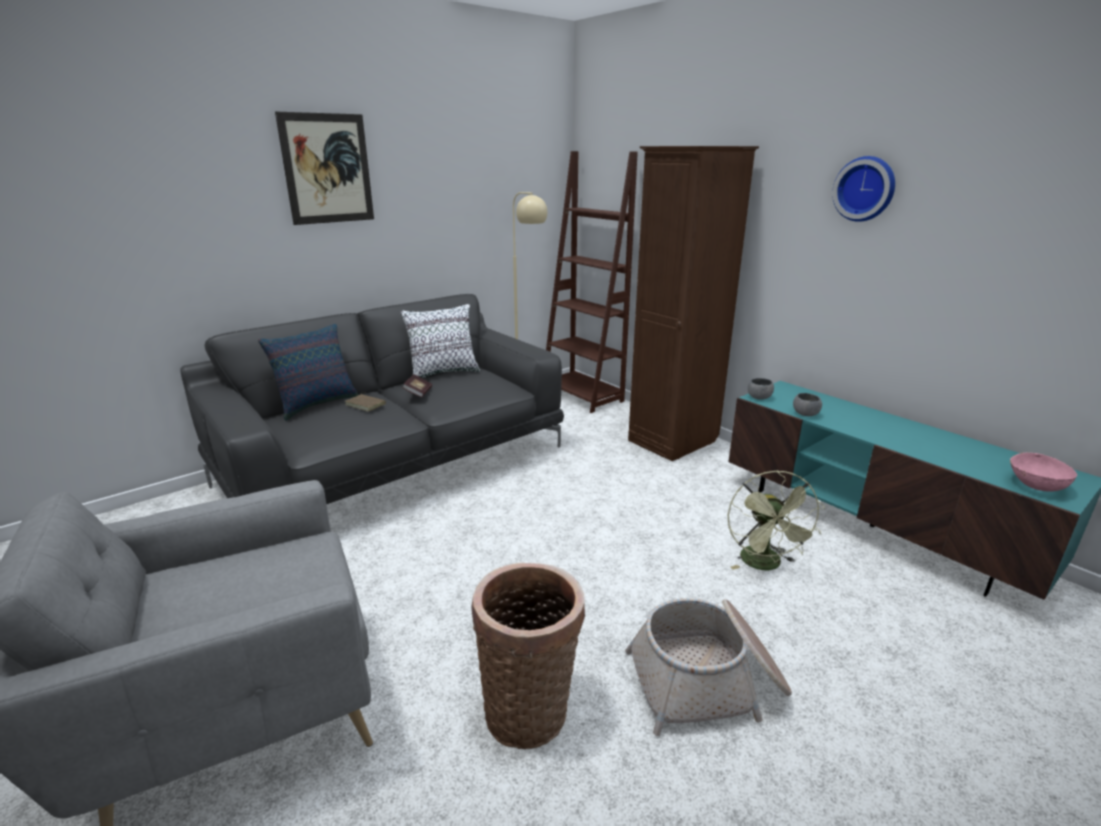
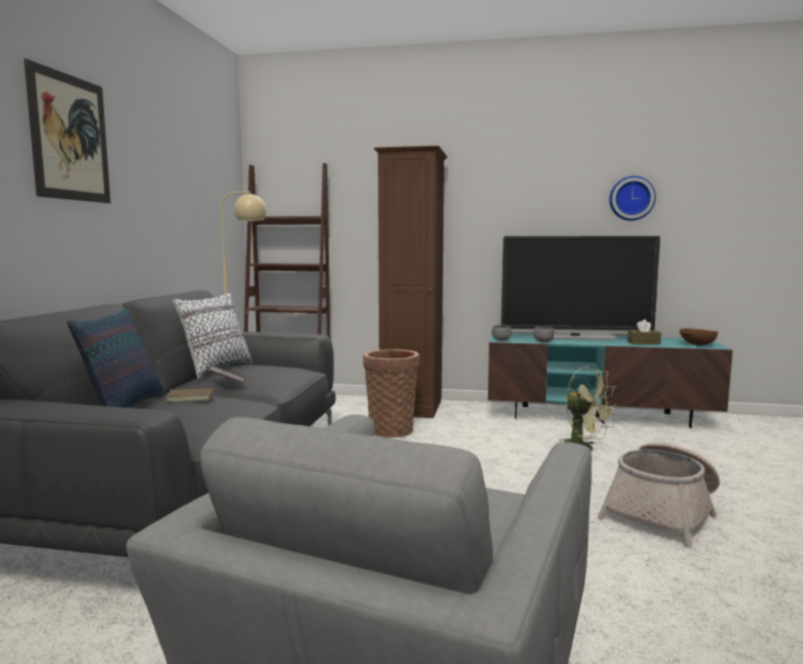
camera: 40 degrees left, 15 degrees down
basket [471,563,585,749] -> basket moved to [363,349,420,438]
wall clock [832,156,895,222] -> wall clock moved to [609,176,656,221]
pink bowl [1010,452,1077,492] -> brown bowl [679,328,718,346]
none -> television [501,236,661,340]
none -> brown tissue box [627,319,661,345]

